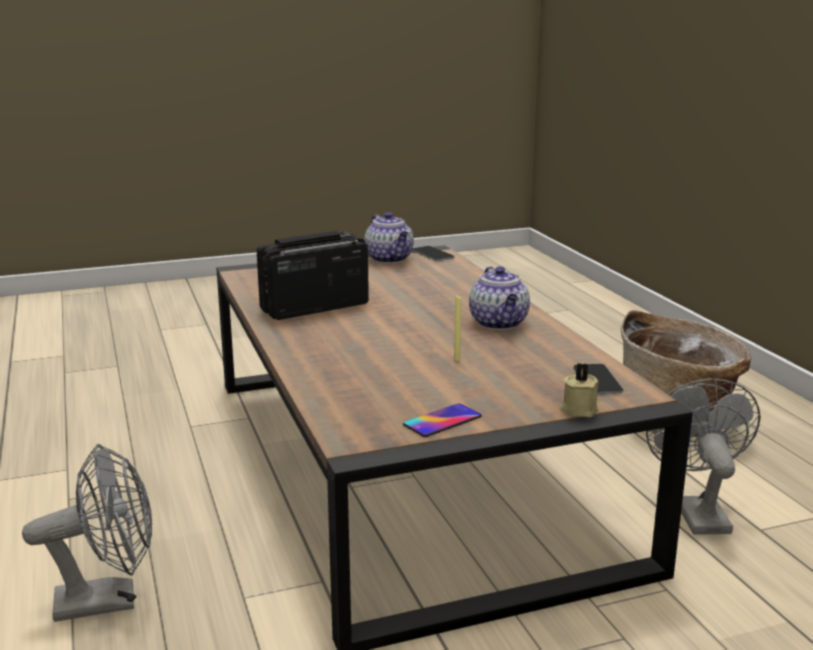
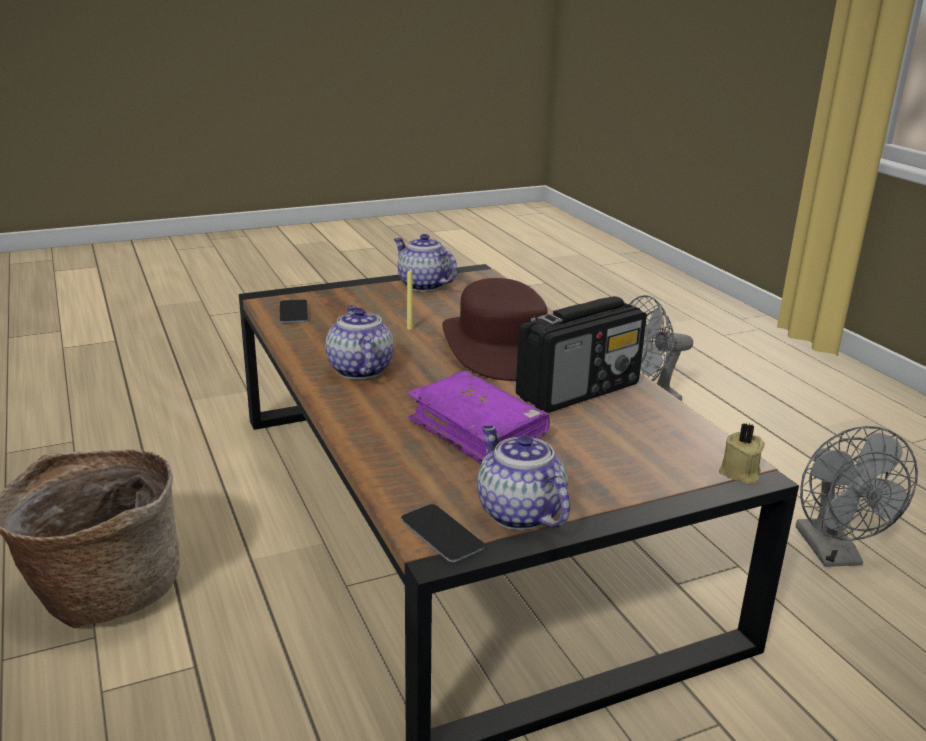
camera: 175 degrees right, 5 degrees up
phone [403,403,482,437] -> teapot [394,234,457,292]
beige candle [560,363,599,417] -> beige candle moved to [719,423,765,485]
grey fan [646,378,761,535] -> grey fan moved to [796,426,918,567]
none -> purple book [407,371,550,464]
none -> brown hat [442,278,548,381]

